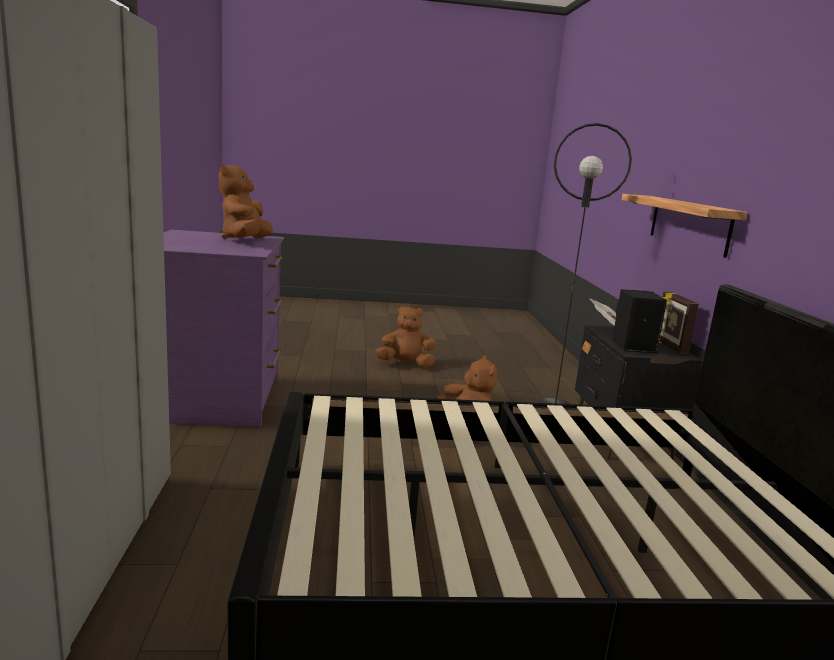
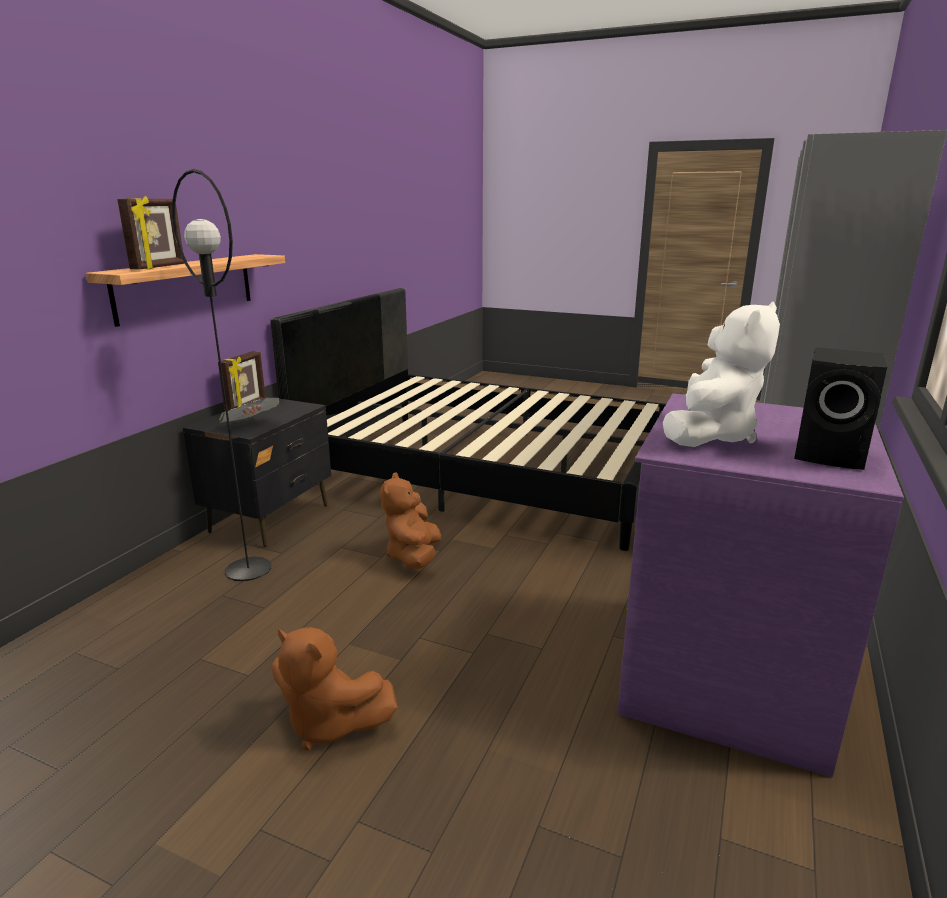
camera: 150 degrees left, 5 degrees up
brown plush toy [219,164,273,239] -> white plush toy [663,301,780,447]
black speaker [612,289,667,354] -> black speaker moved to [794,347,887,470]
none -> picture frame [117,196,185,270]

